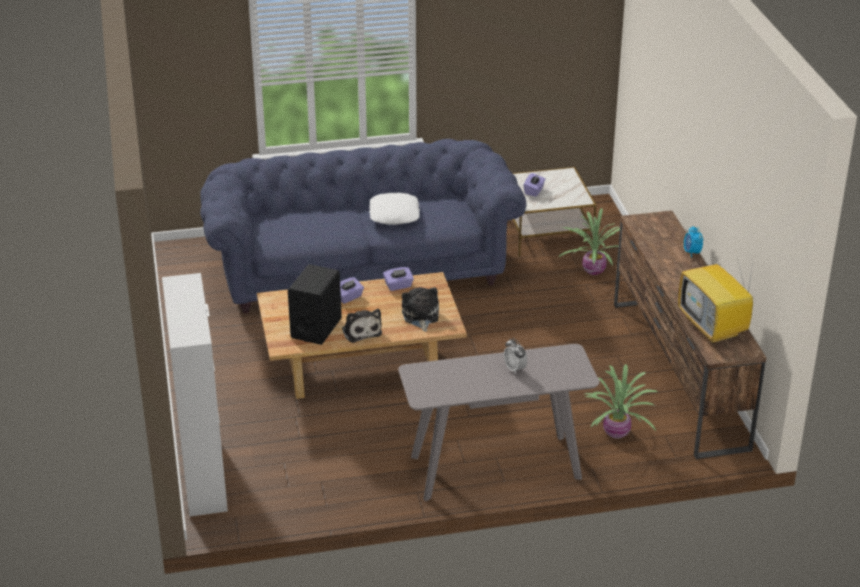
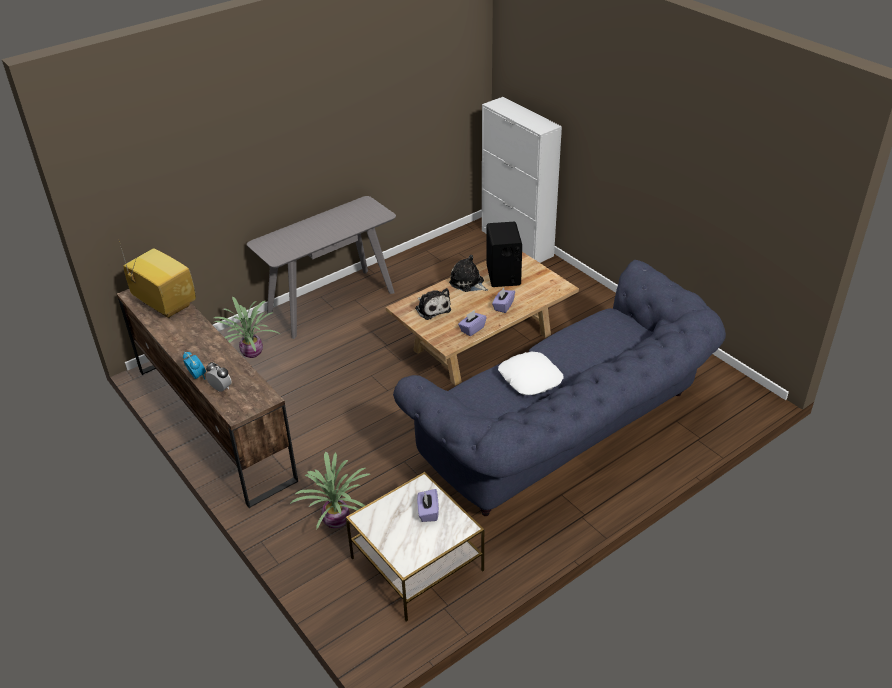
camera: 155 degrees right, 5 degrees up
alarm clock [504,338,527,374] -> alarm clock moved to [206,362,232,392]

